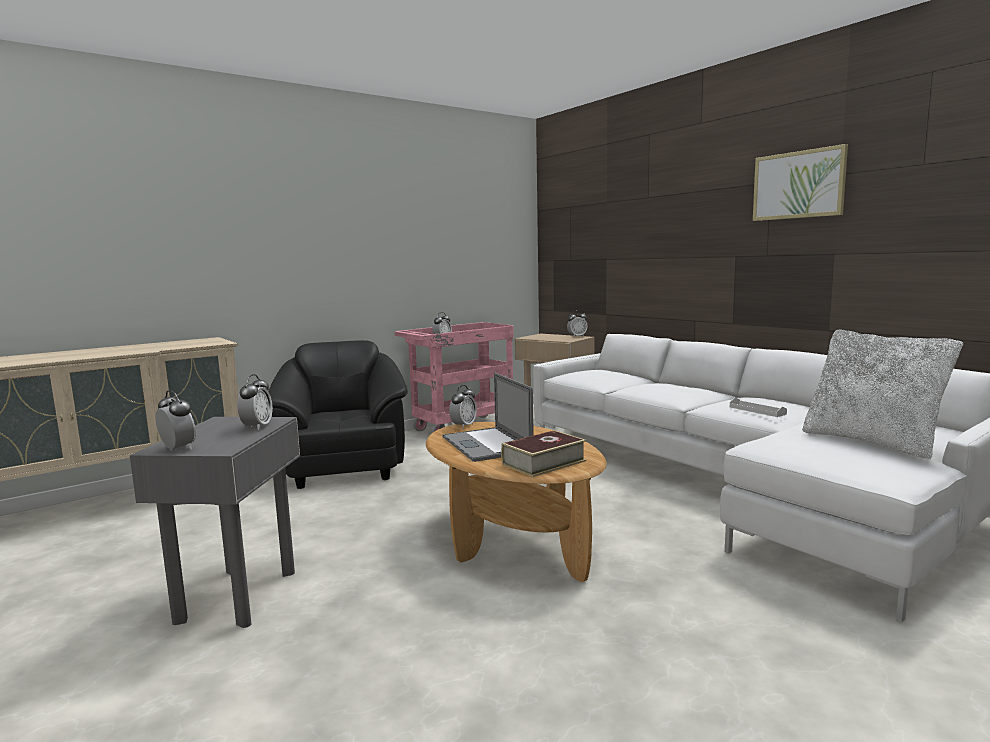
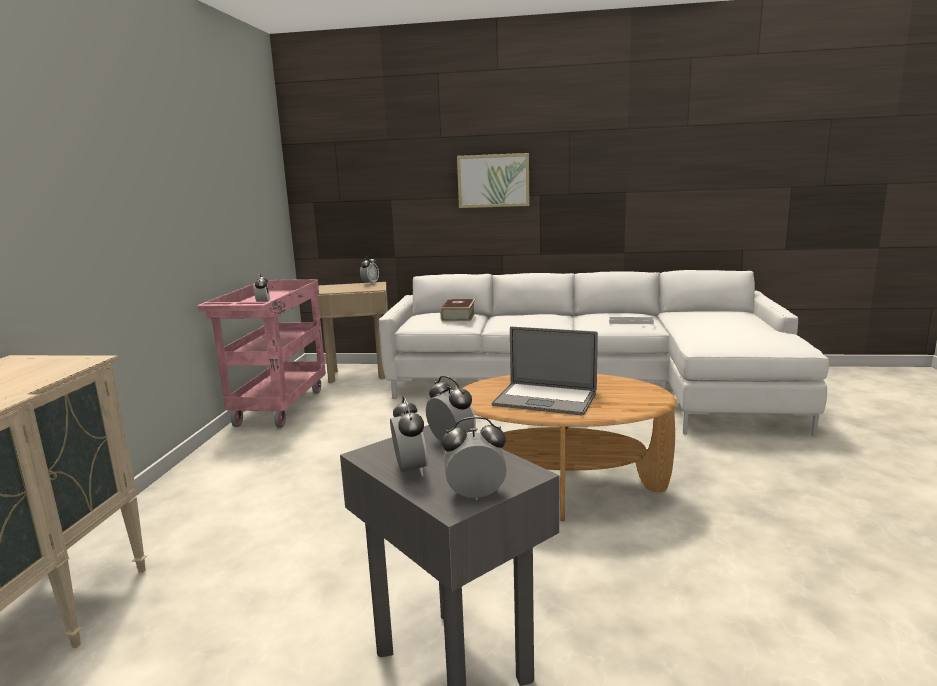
camera: 45 degrees left, 5 degrees up
black armchair [268,340,408,489] -> none
alarm clock [449,385,477,429] -> alarm clock moved to [390,396,428,476]
book [501,430,586,477] -> book moved to [440,299,476,321]
picture [753,144,848,221] -> picture moved to [457,153,529,208]
white pillow [802,329,964,459] -> none

